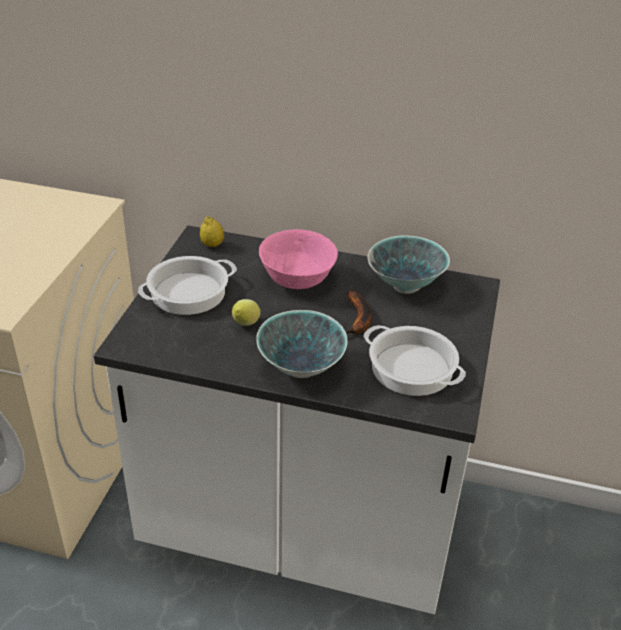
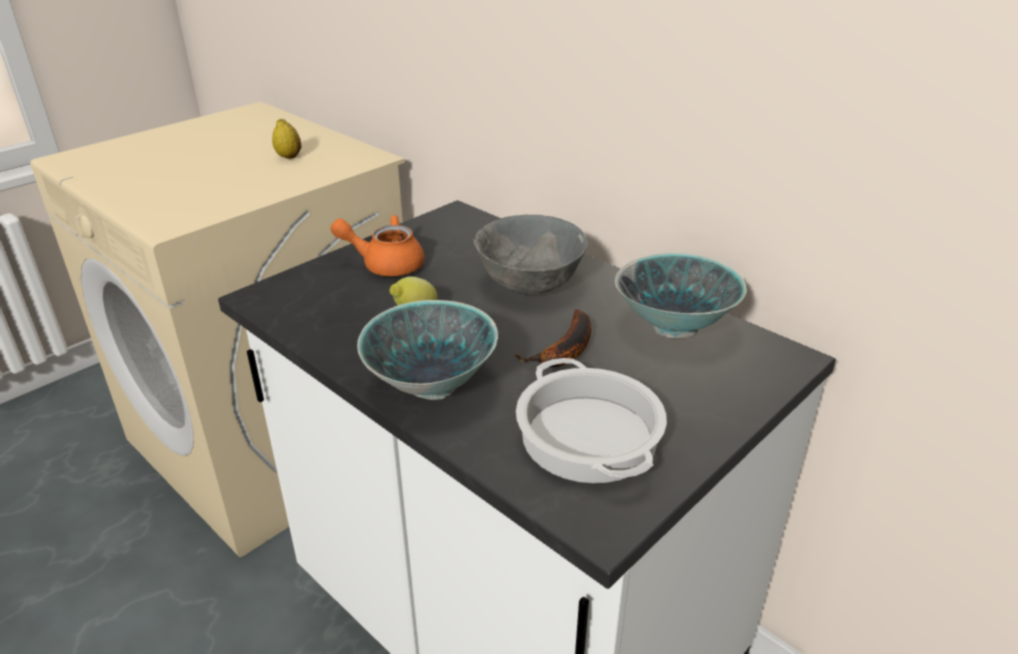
camera: 30 degrees right, 5 degrees down
cooking pot [138,256,237,315] -> orange teapot [330,215,425,276]
lemon [200,216,224,247] -> lemon moved to [272,119,301,159]
pink bowl [259,229,338,289] -> grey bowl [474,215,588,294]

